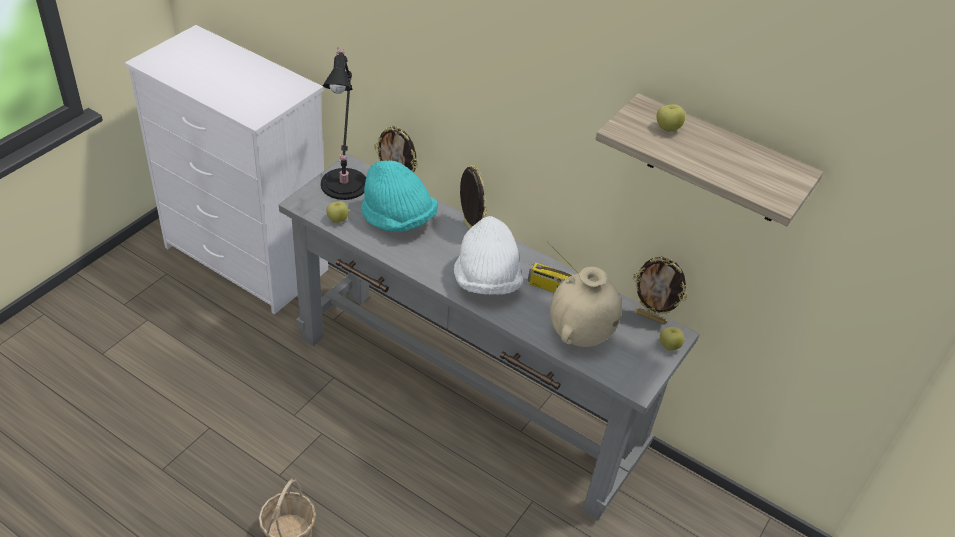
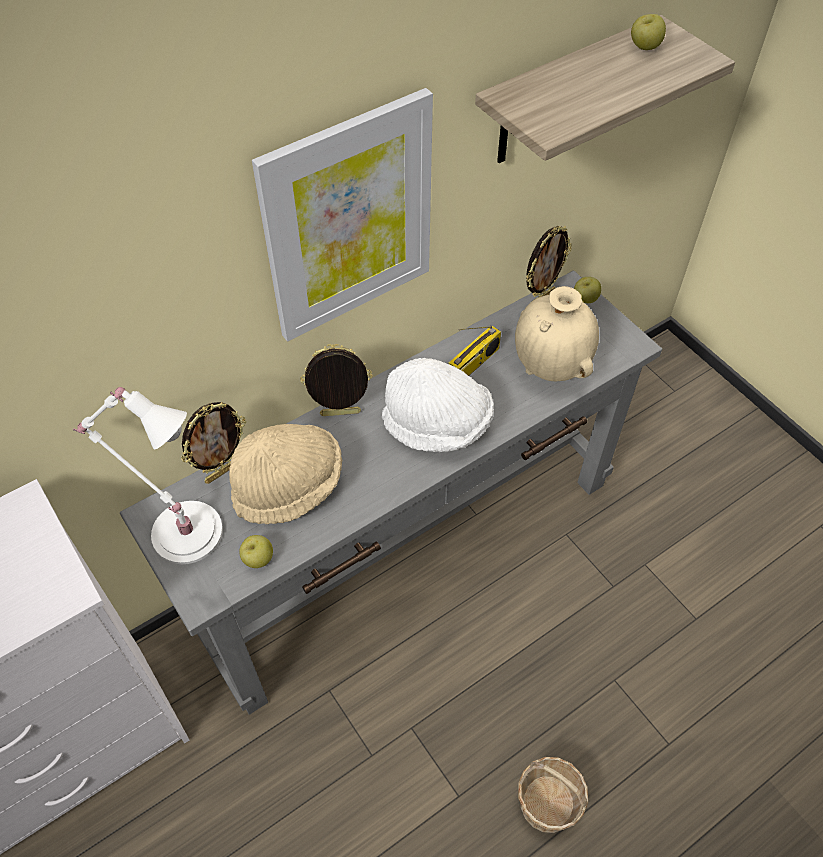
camera: 65 degrees left, 10 degrees up
black table lamp [321,48,366,200] -> white table lamp [73,387,223,564]
turquoise hat [361,160,438,232] -> beige hat [229,424,342,524]
apple [657,104,685,132] -> apple moved to [631,14,666,50]
none -> picture [252,88,433,341]

